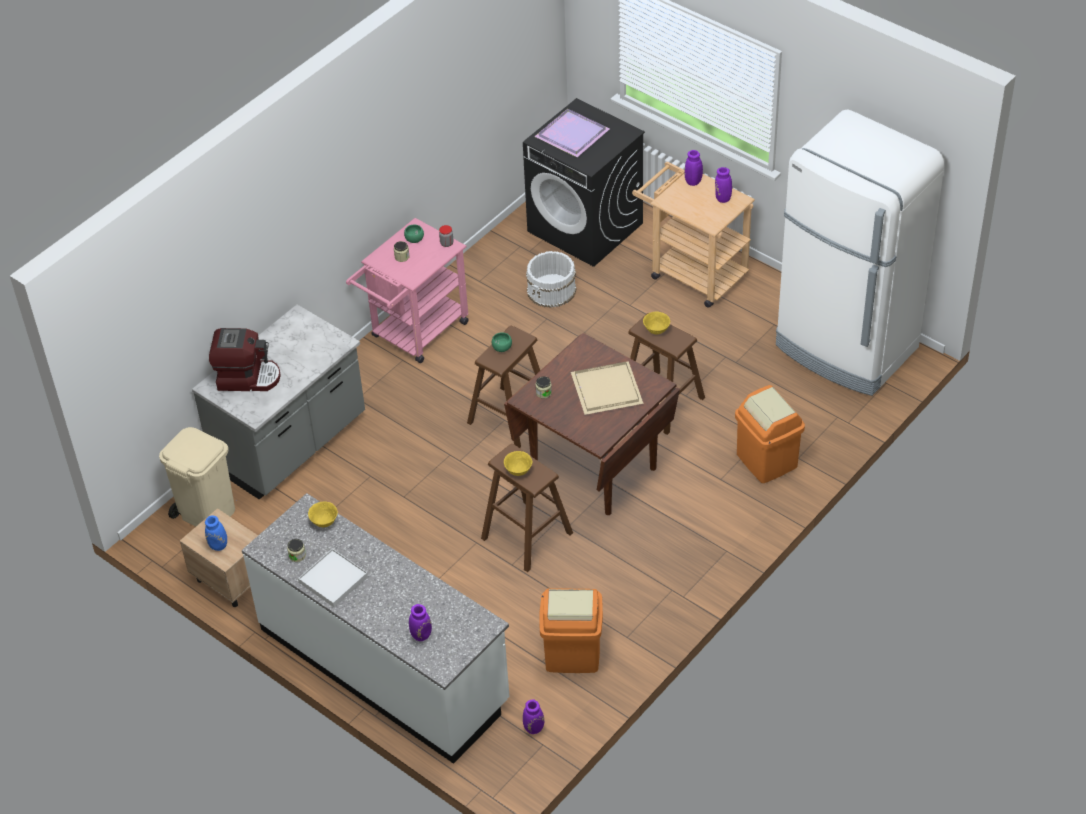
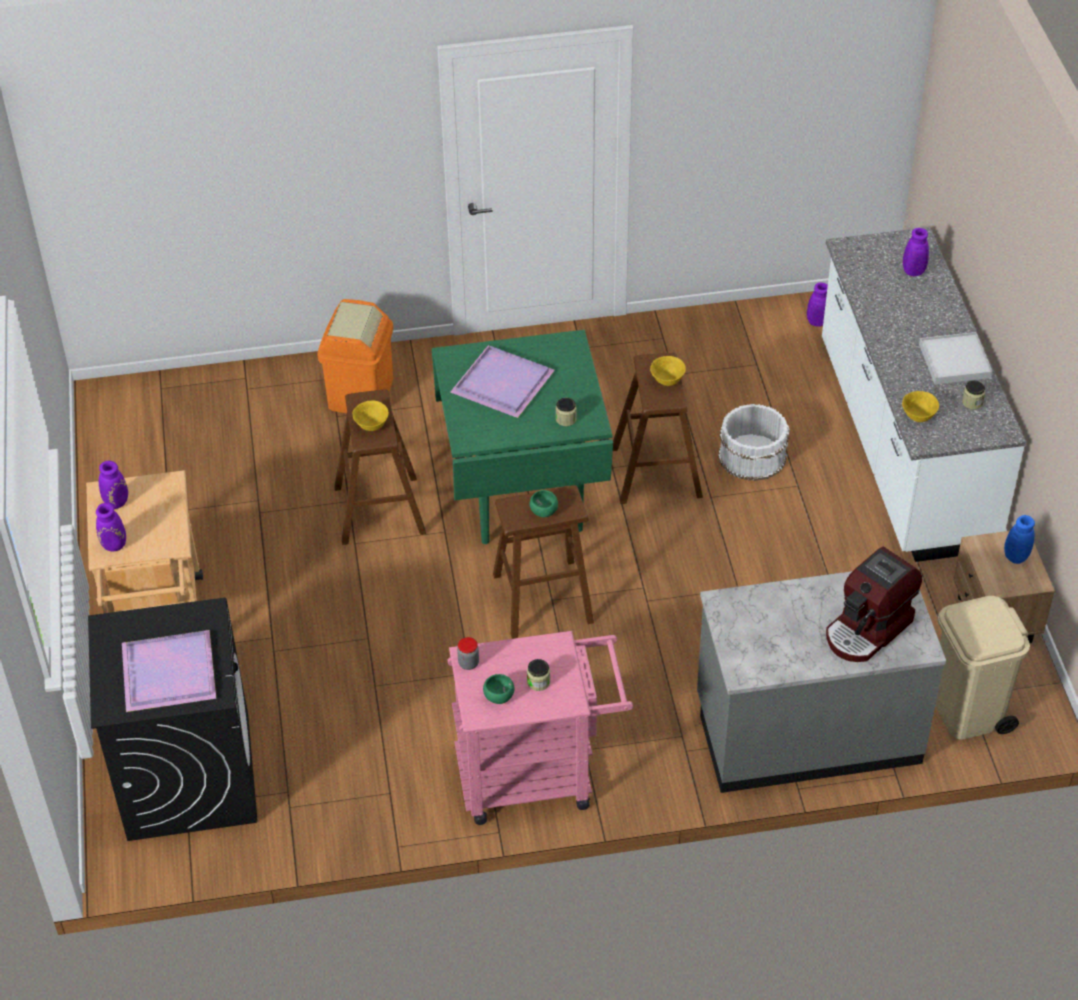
camera: 140 degrees left, 0 degrees up
coffee machine [209,328,280,391] -> coffee machine turned 90 degrees counterclockwise [826,547,922,662]
brown dining table [504,333,680,515] -> green dining table [432,330,613,544]
white bucket [526,251,576,308] -> white bucket moved to [718,404,790,481]
orange trash can [540,588,603,673] -> none
beige tray [571,361,644,415] -> purple tray [451,345,555,418]
white fridge [776,109,944,396] -> none

